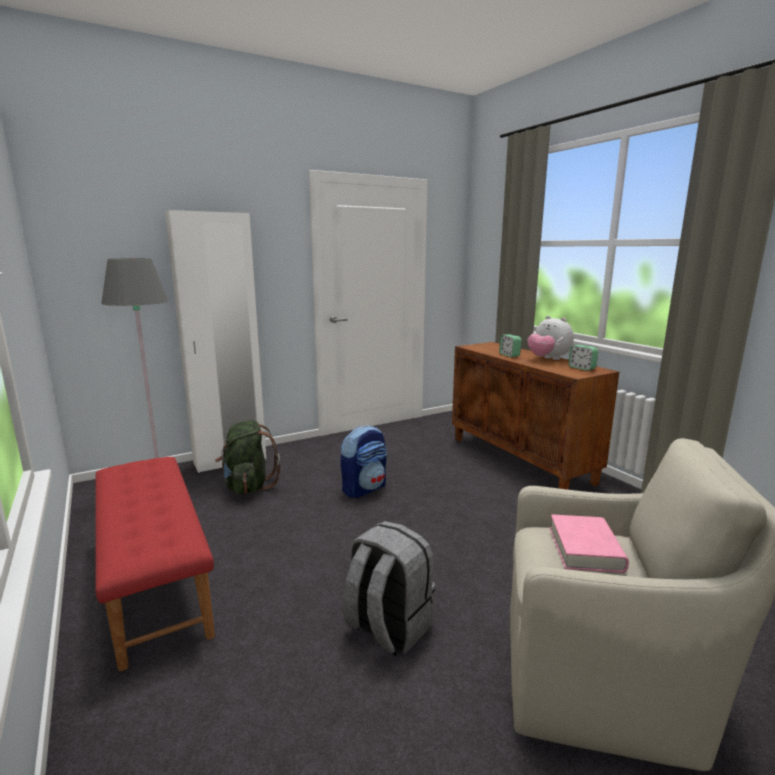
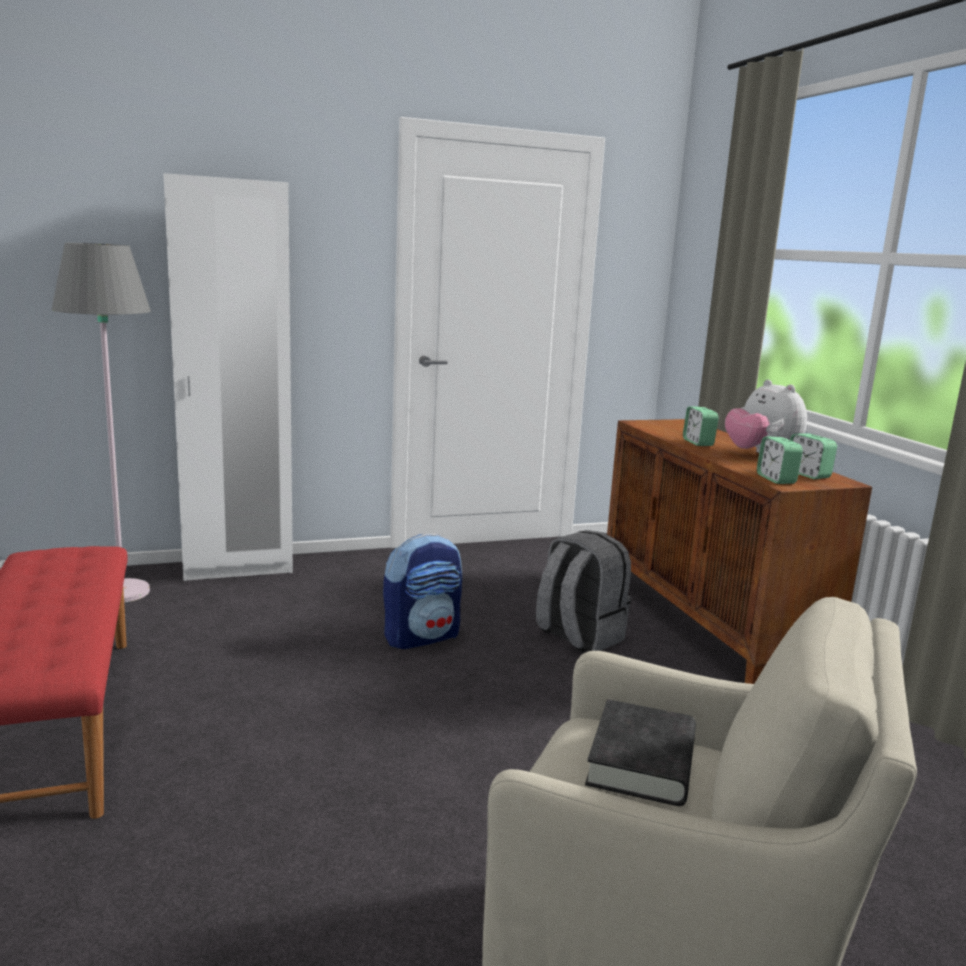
camera: 10 degrees right, 0 degrees up
green backpack [215,421,280,494] -> none
grey backpack [343,521,435,656] -> grey backpack moved to [536,530,631,653]
pink book [550,514,629,573] -> black book [585,699,696,806]
none -> alarm clock [757,437,803,484]

